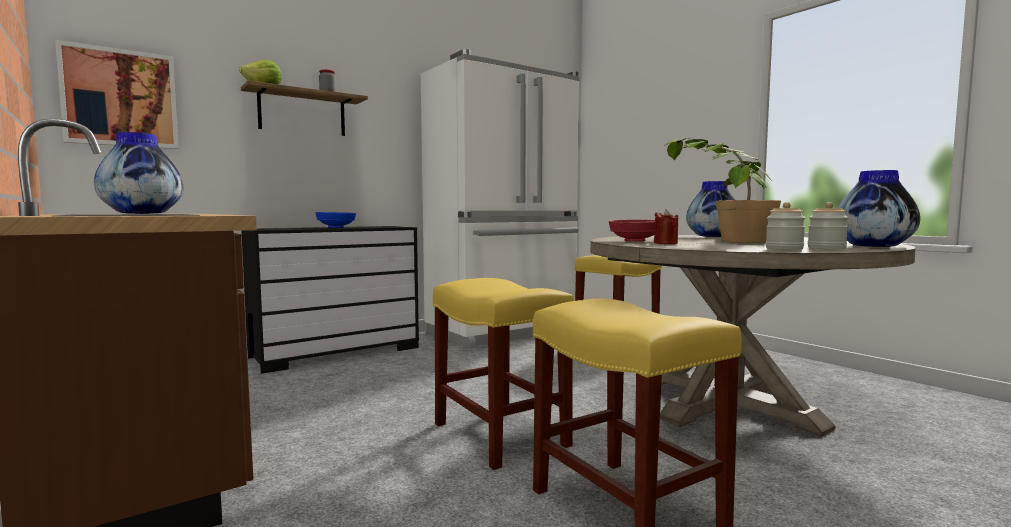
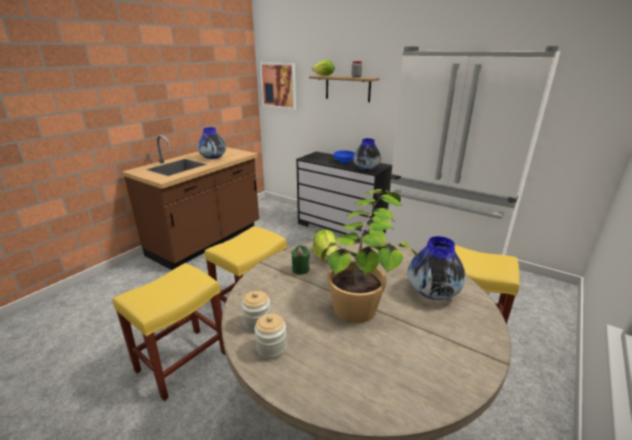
camera: 70 degrees right, 20 degrees up
red bowl [609,220,655,242] -> lettuce [313,230,337,260]
red candle [654,209,678,244] -> green candle [291,245,310,275]
vase [838,170,920,247] -> vase moved to [353,138,381,170]

